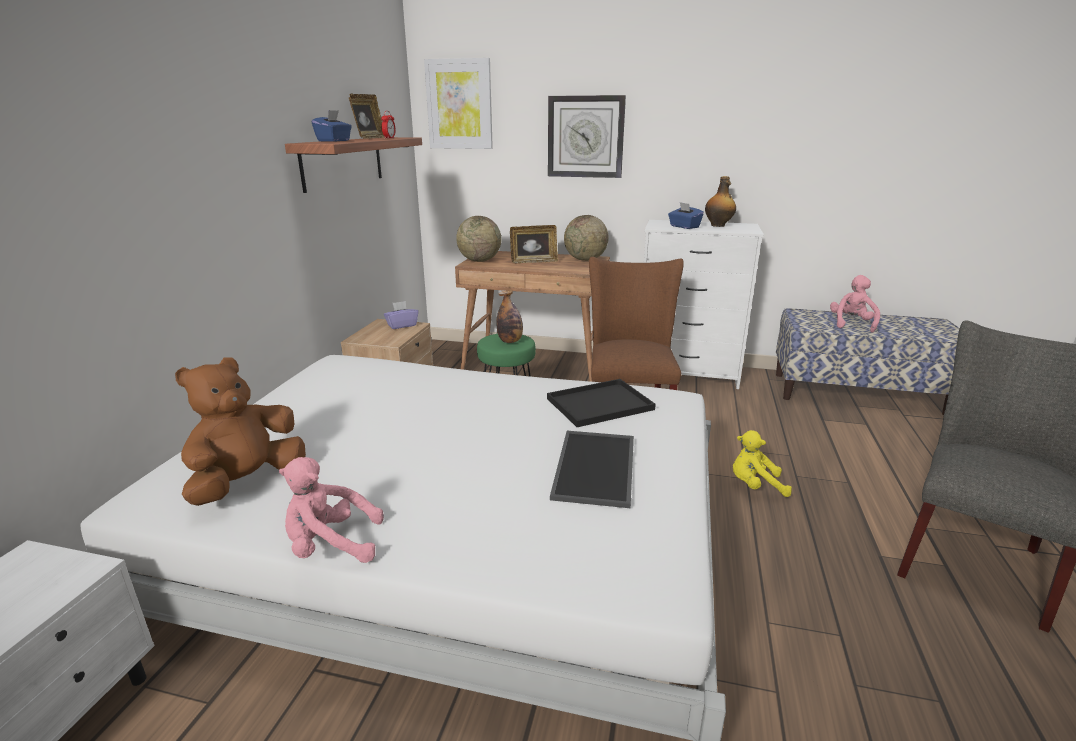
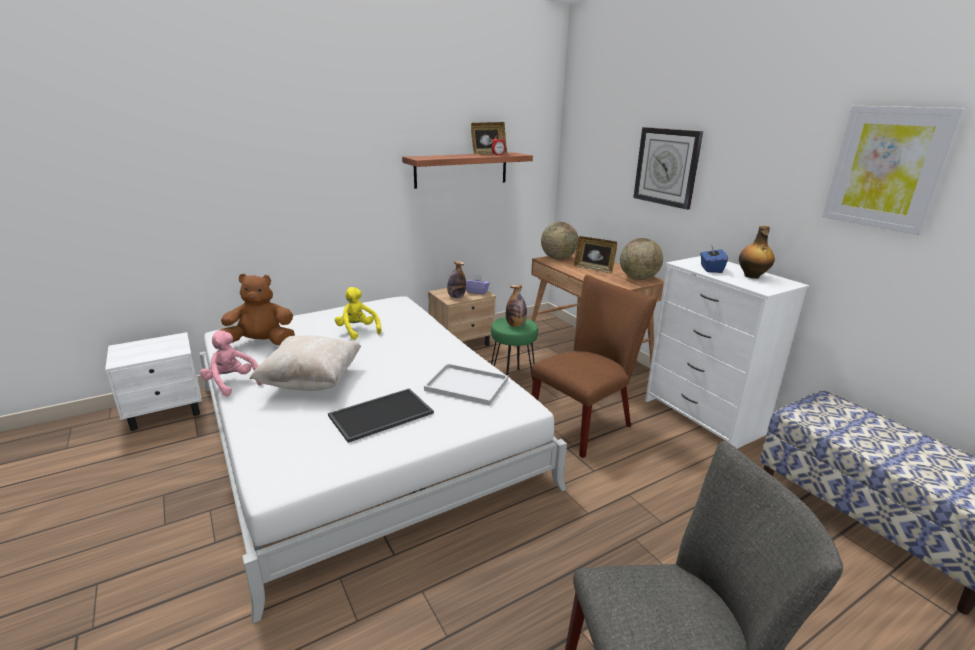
camera: 45 degrees right, 0 degrees up
blue tissue box [312,110,352,142] -> none
picture [424,58,493,149] -> picture moved to [822,106,966,235]
black tray [547,379,656,427] -> white tray [424,363,508,406]
yellow plush toy [733,430,792,497] -> yellow plush toy moved to [335,287,381,340]
pink plush toy [830,275,880,333] -> none
none -> beige pillow [249,335,361,391]
none -> bottle [447,261,466,298]

